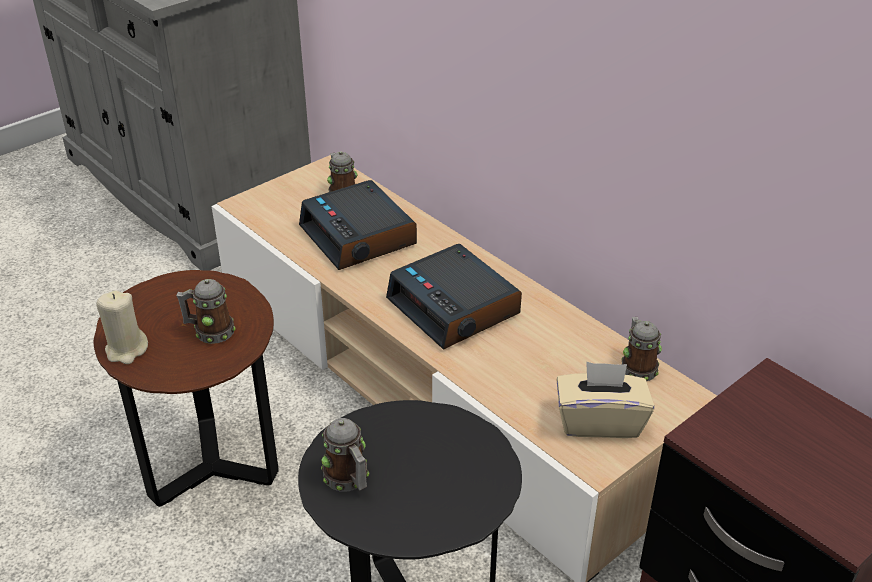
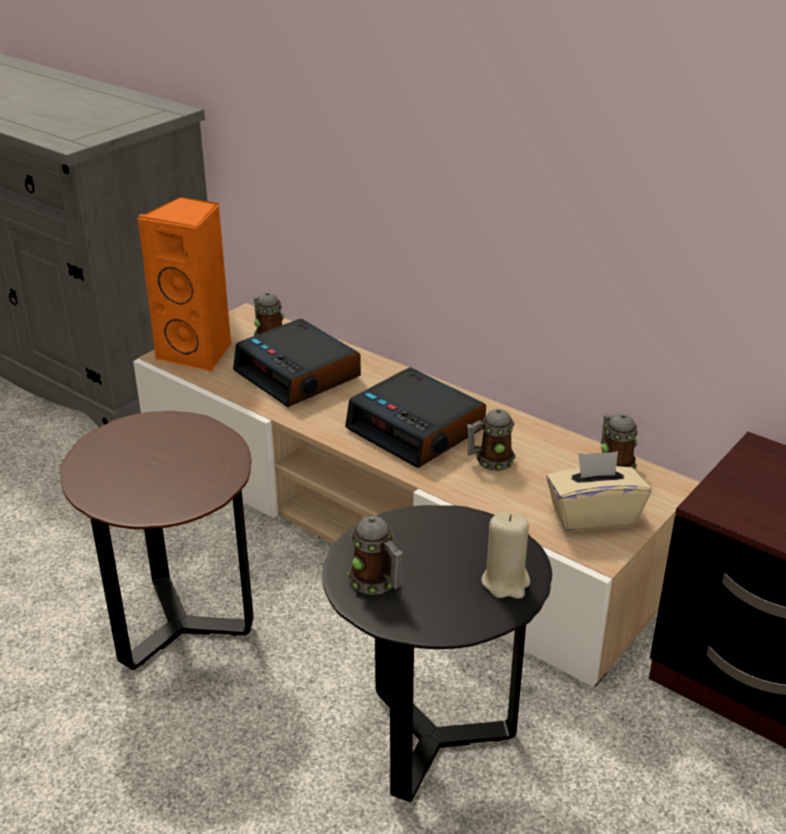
camera: 10 degrees left, 5 degrees down
beige candle [96,290,148,364] -> beige candle moved to [481,511,530,599]
mug [176,279,236,344] -> mug moved to [467,408,516,471]
none -> orange speaker [136,196,232,373]

